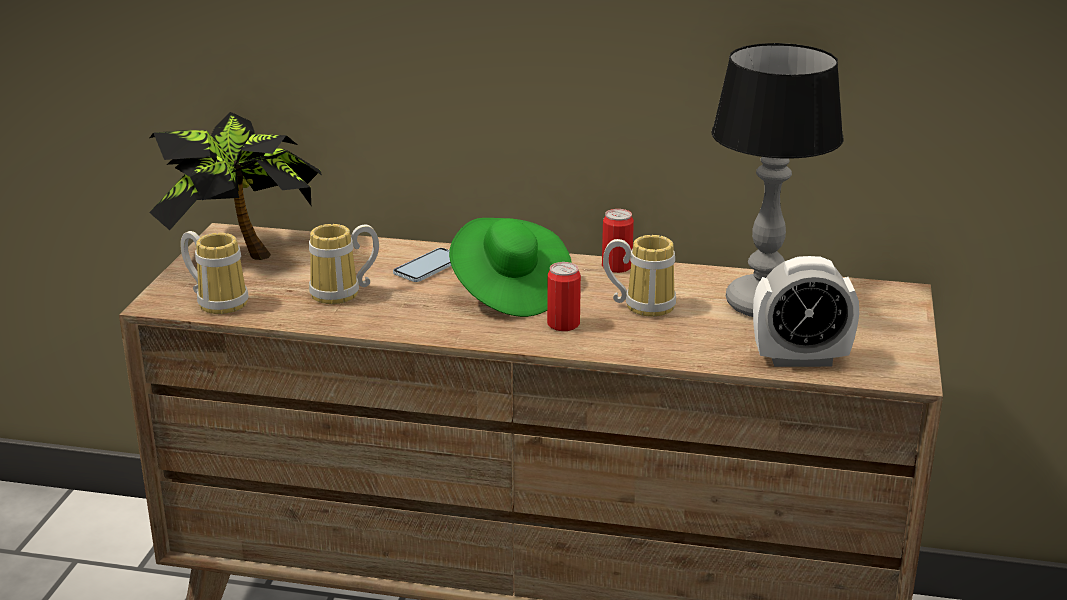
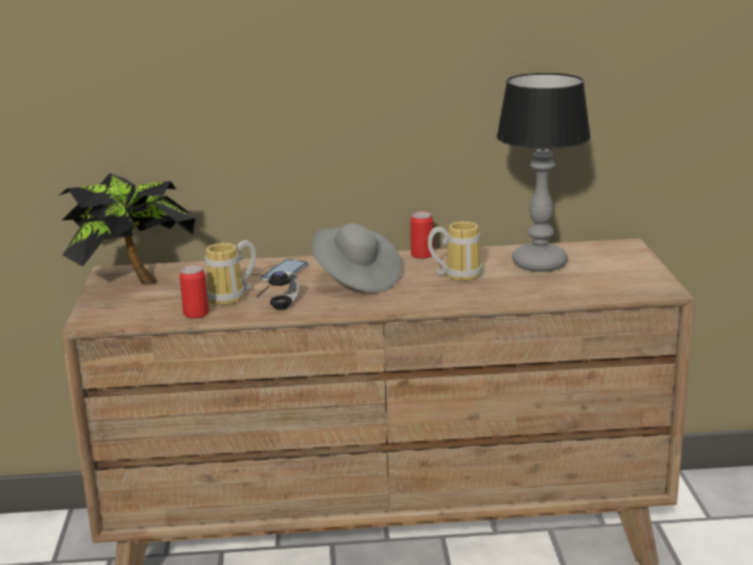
camera: 15 degrees left, 5 degrees down
mug [180,231,249,314] -> none
green hat [449,218,572,317] -> grey hat [311,223,401,293]
can [547,262,581,331] -> can moved to [179,265,209,319]
alarm clock [753,256,859,367] -> none
none -> headphones [251,271,299,310]

